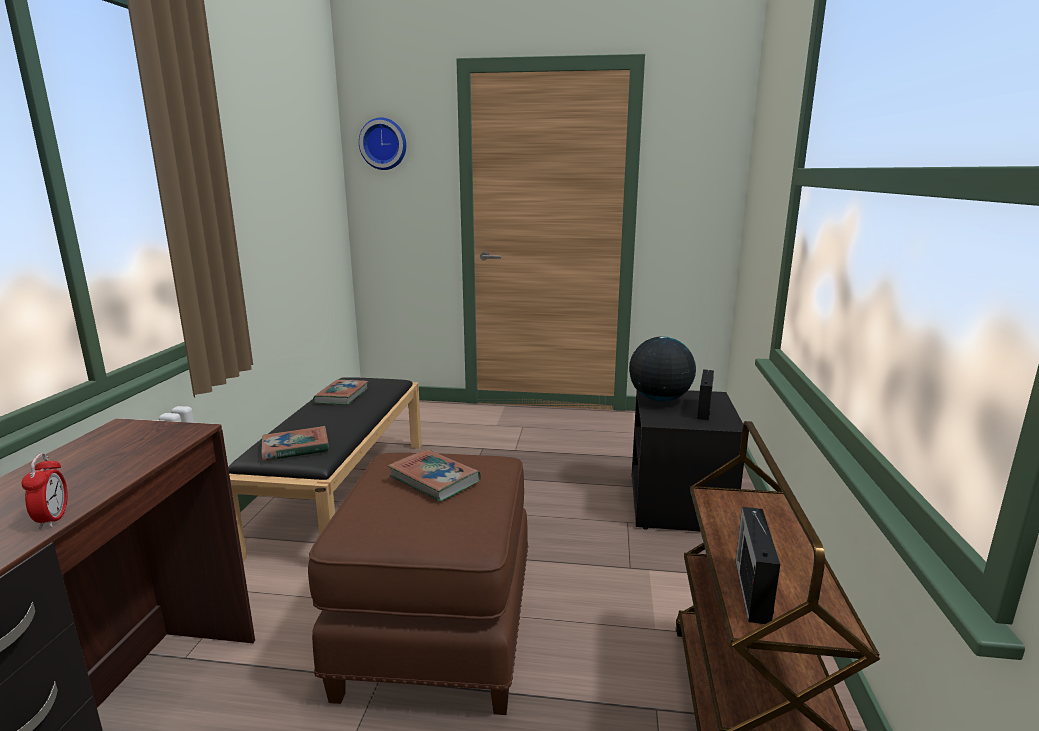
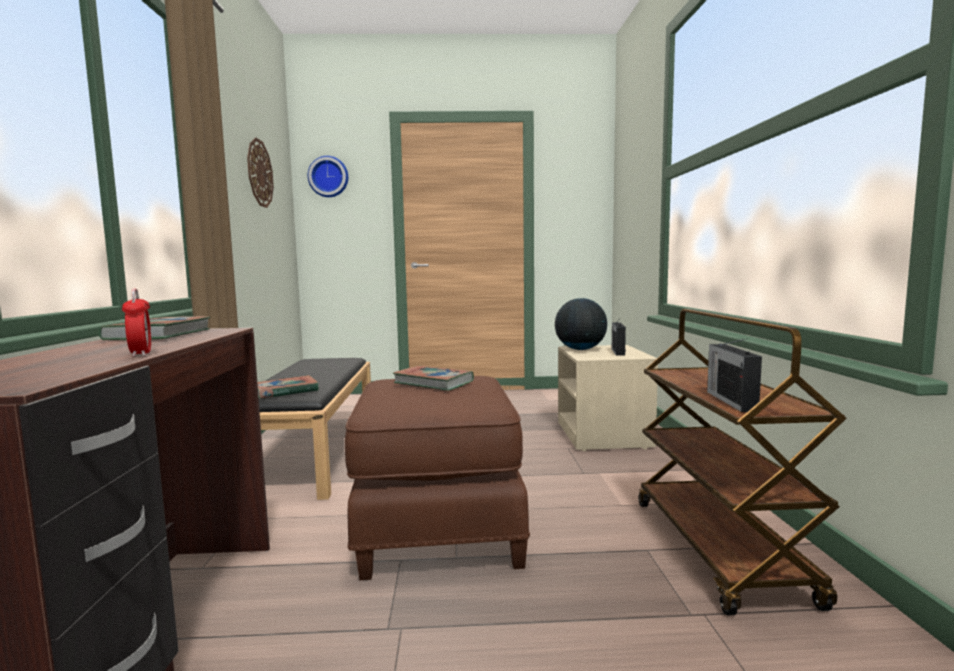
camera: 10 degrees left, 10 degrees down
book [313,380,368,405] -> book moved to [99,316,210,340]
black nightstand [632,390,744,532] -> beige nightstand [558,345,658,451]
none -> wall clock [247,137,274,208]

